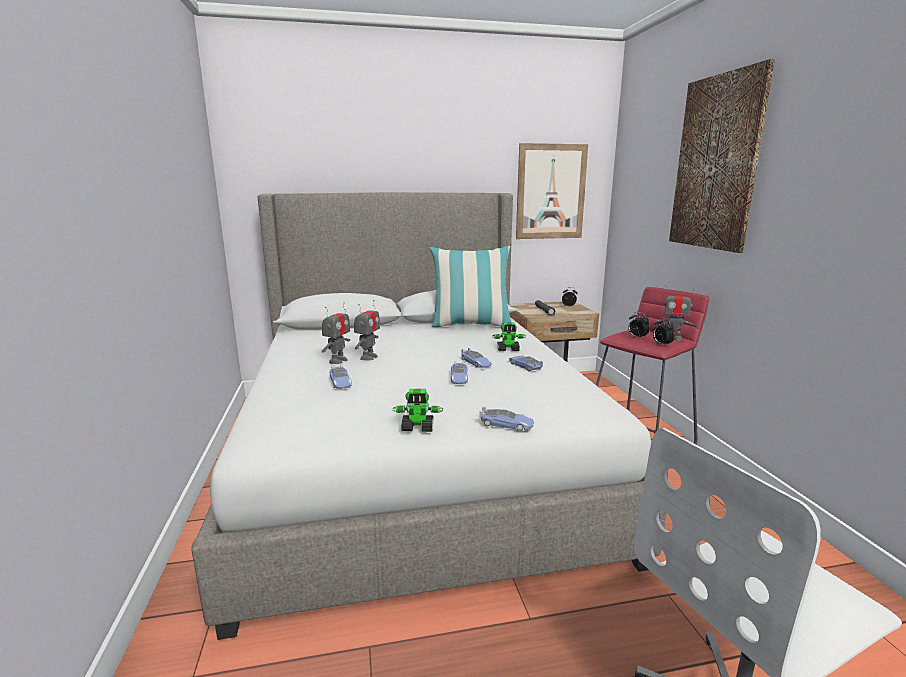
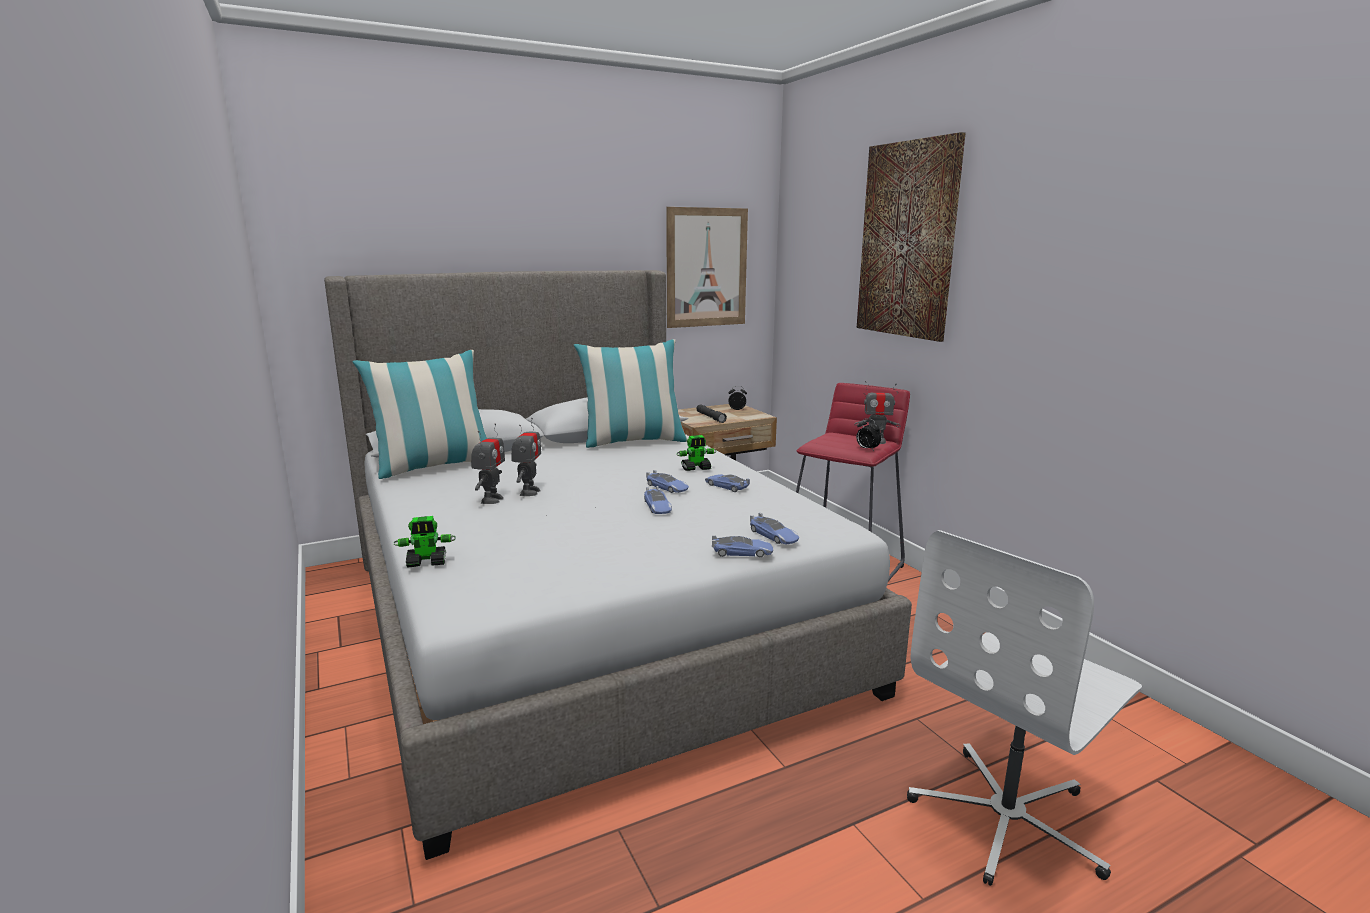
camera: 15 degrees left, 0 degrees up
toy car [329,364,352,389] -> toy car moved to [750,513,799,544]
toy robot [393,389,443,432] -> toy robot moved to [394,516,456,568]
alarm clock [628,312,650,338] -> none
none -> pillow [352,350,487,479]

